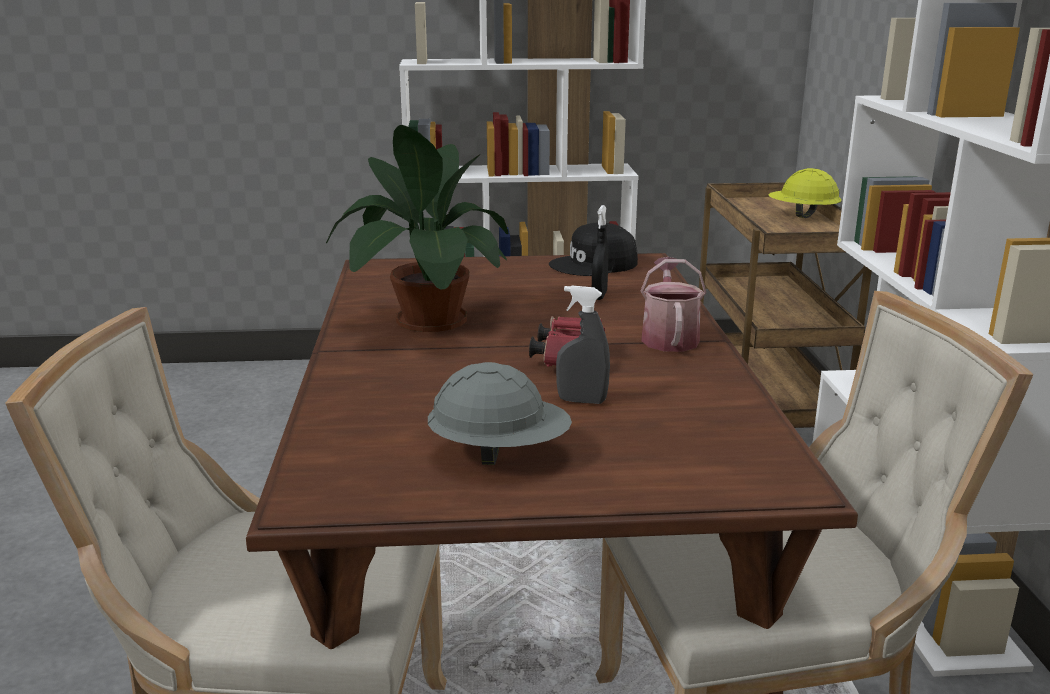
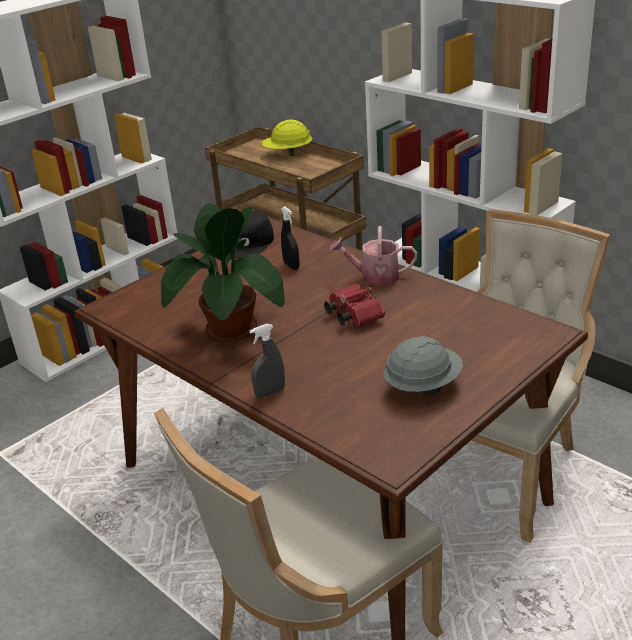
camera: 40 degrees left, 10 degrees up
grey spray bottle [556,285,610,404] -> grey spray bottle moved to [250,324,285,398]
watering can [641,257,706,352] -> watering can turned 45 degrees counterclockwise [329,226,417,286]

